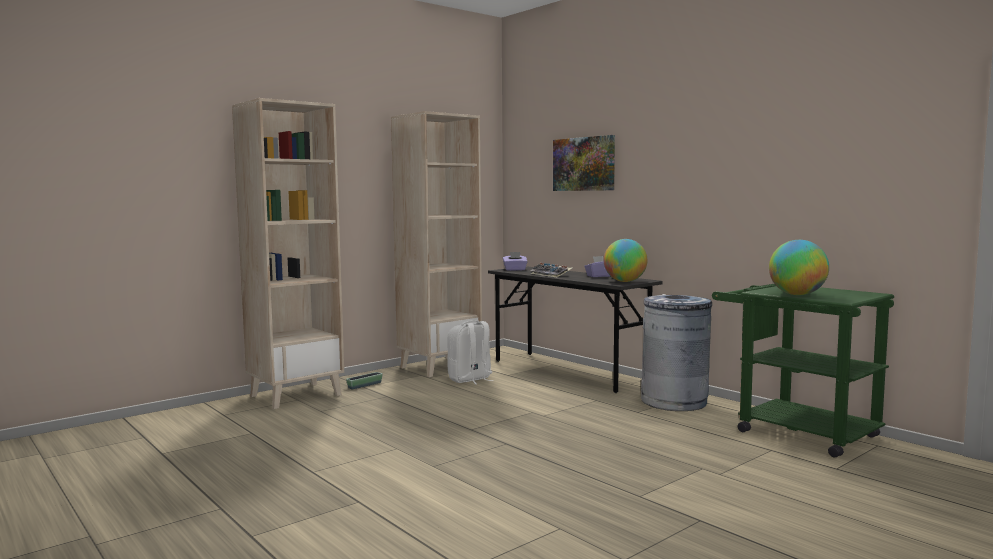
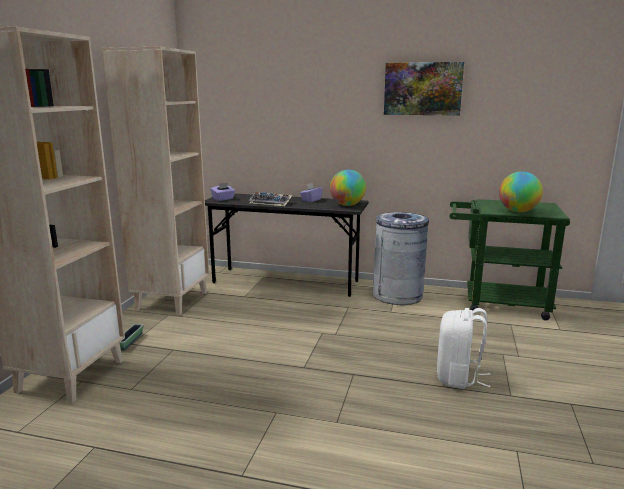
camera: 35 degrees left, 10 degrees up
white backpack [447,320,493,385] -> white backpack moved to [437,308,491,389]
picture [553,135,615,191] -> picture moved to [384,62,464,116]

